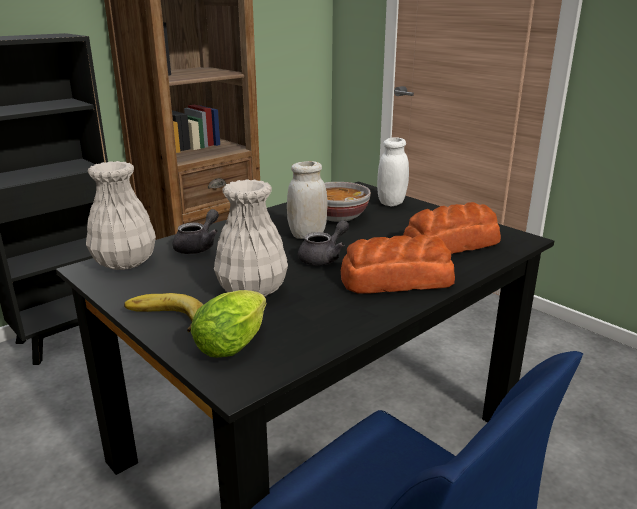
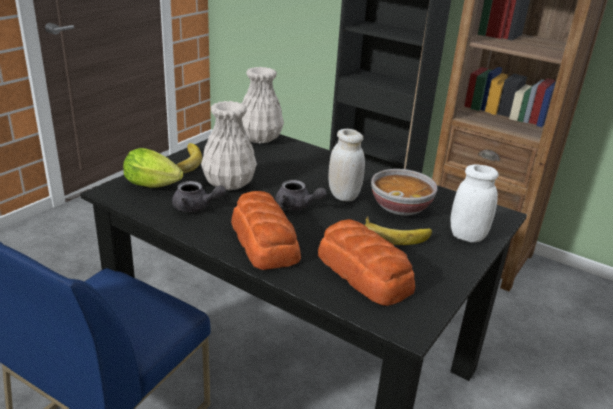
camera: 75 degrees right, 5 degrees up
grey teapot [172,209,219,254] -> grey teapot moved to [172,181,226,212]
none -> banana [365,217,432,245]

